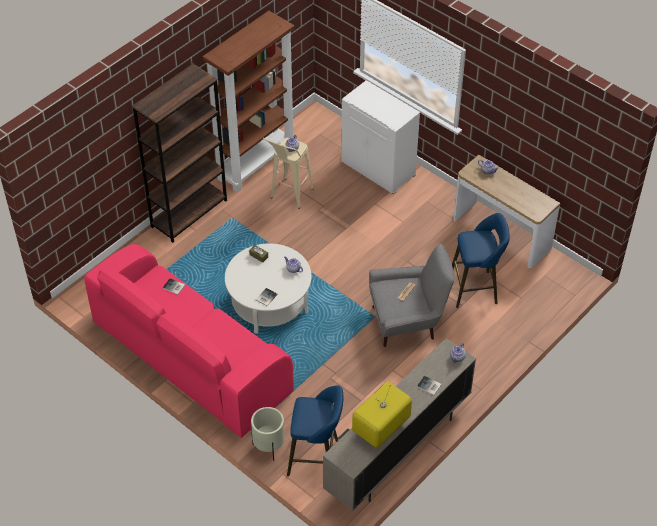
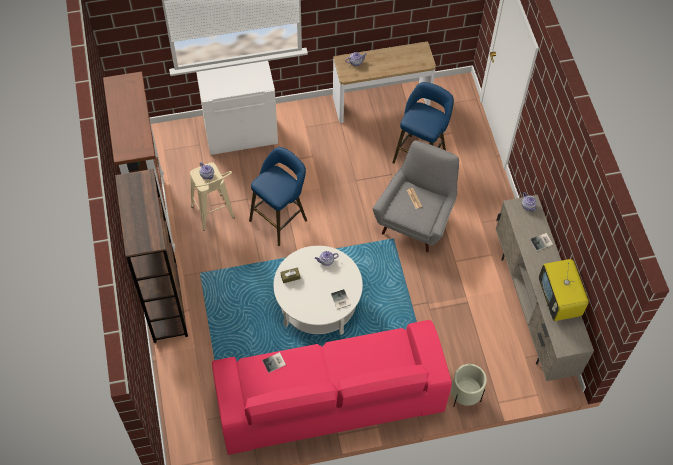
camera: 55 degrees left, 10 degrees up
blue stool [287,385,343,476] -> blue stool moved to [249,147,307,246]

